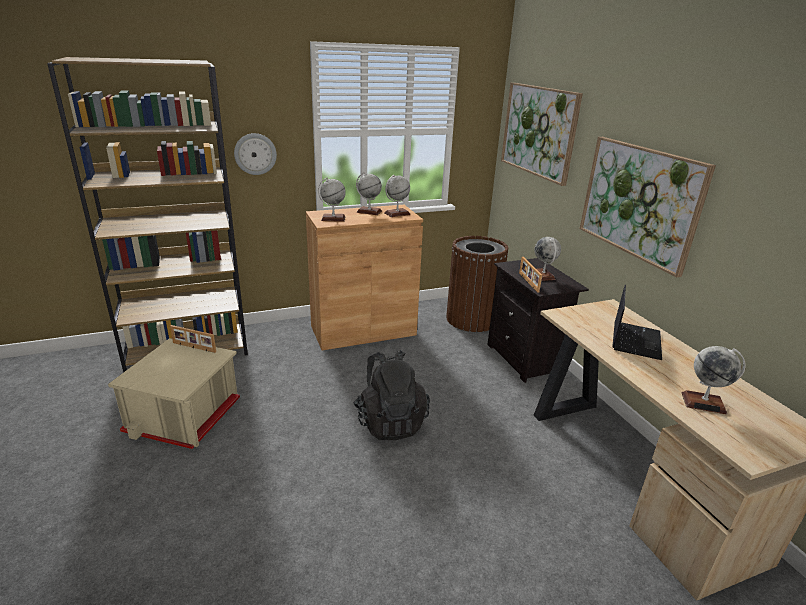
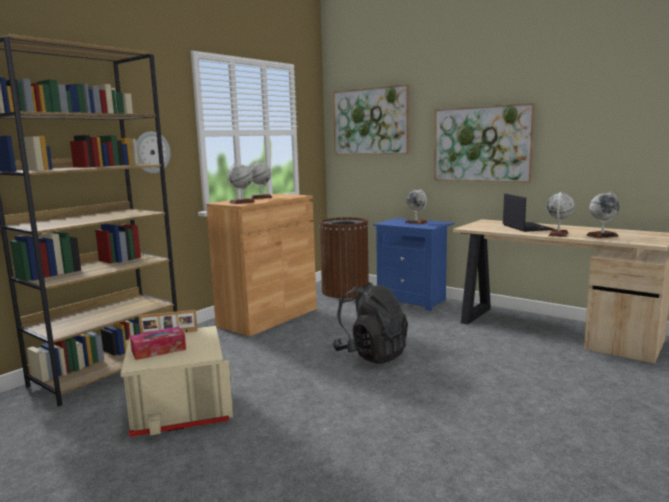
camera: 30 degrees left, 15 degrees down
globe [384,175,410,217] -> globe moved to [546,192,574,237]
black nightstand [487,258,589,383] -> blue nightstand [373,218,455,311]
picture frame [519,257,542,293] -> none
none -> tissue box [130,327,186,360]

